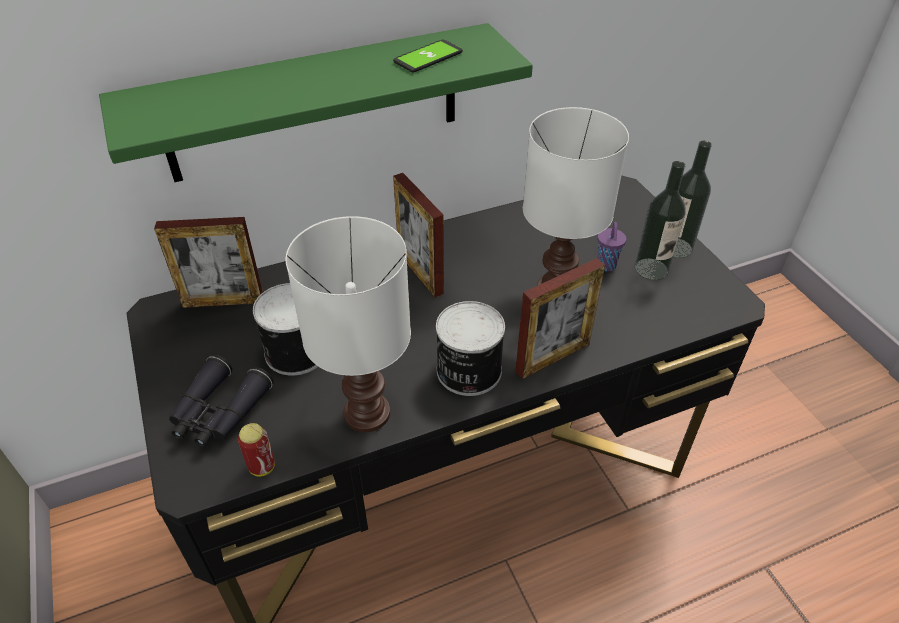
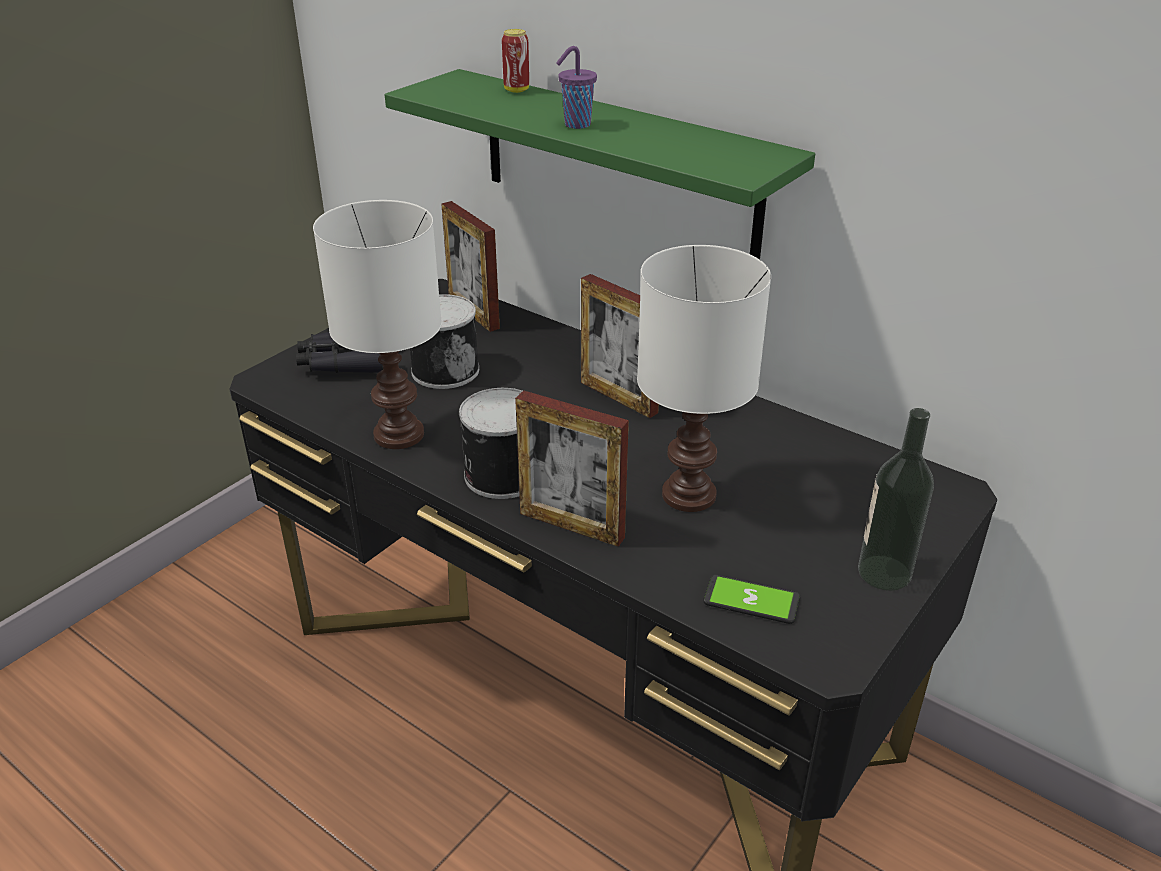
camera: 60 degrees right, 10 degrees down
can [238,423,275,476] -> can moved to [502,29,529,93]
phone [393,40,463,72] -> phone moved to [703,575,800,624]
picture frame [393,173,444,297] -> picture frame turned 75 degrees counterclockwise [581,274,659,418]
purple cup [597,222,626,271] -> purple cup moved to [556,46,597,129]
bottle [635,161,686,280] -> none

